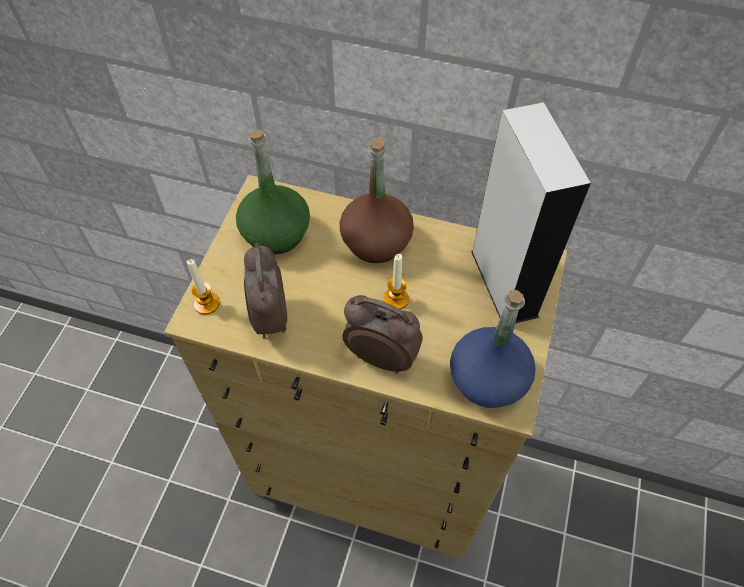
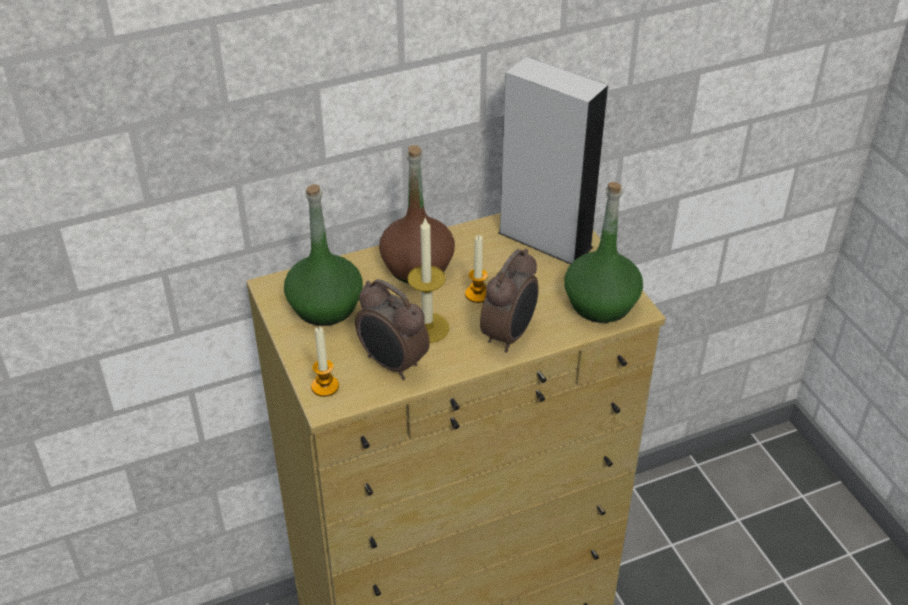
camera: 40 degrees left, 15 degrees down
alarm clock [342,295,423,374] -> alarm clock turned 135 degrees clockwise [480,249,539,352]
blue bottle [450,290,536,408] -> green bottle [564,182,643,323]
none -> candle [407,217,449,343]

